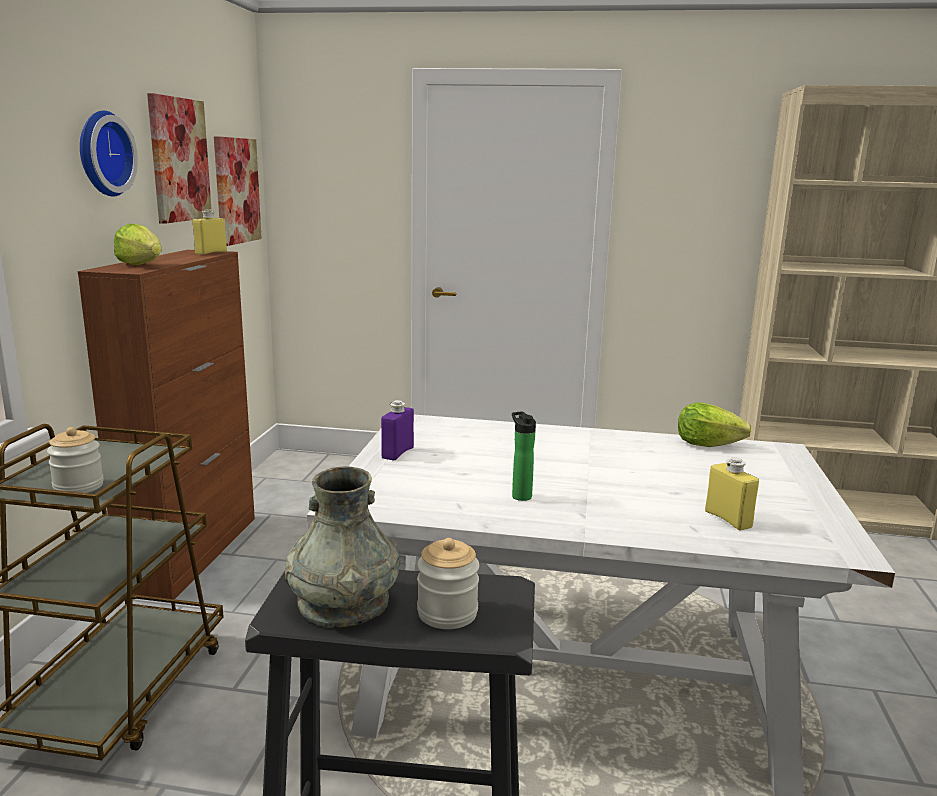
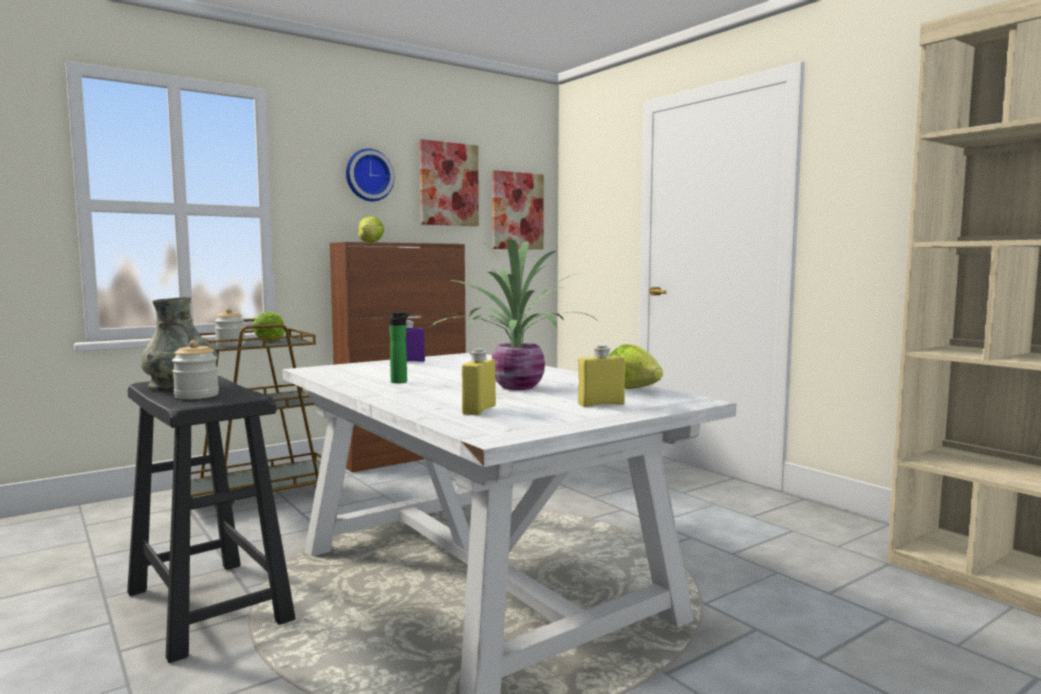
camera: 45 degrees right, 10 degrees down
yellow bottle [193,209,227,255] -> yellow bottle moved to [578,345,625,407]
none -> lettuce [252,312,285,342]
none -> potted plant [430,239,599,390]

